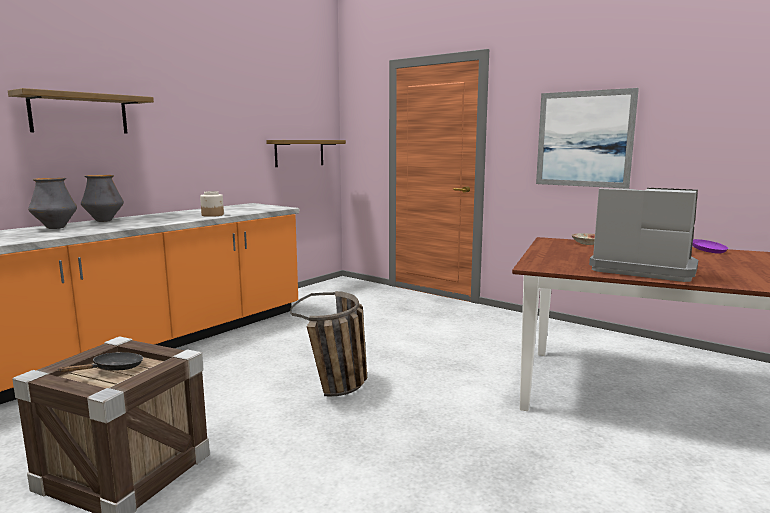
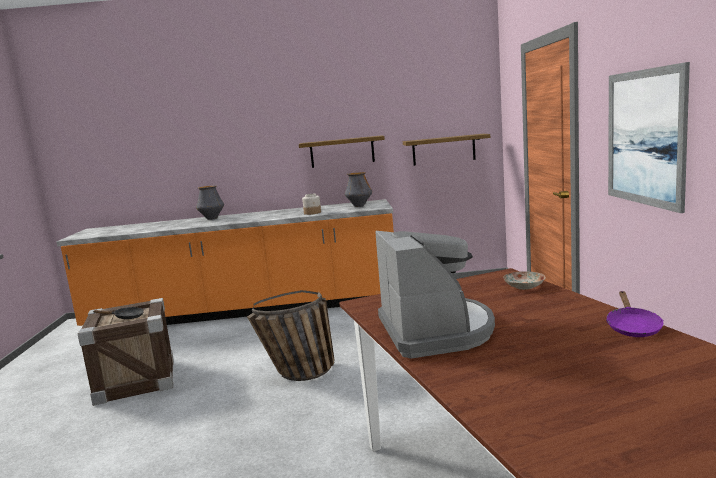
camera: 50 degrees right, 0 degrees up
shelf [8,88,154,134] -> shelf moved to [299,135,385,168]
vase [81,175,124,222] -> vase moved to [345,172,372,207]

